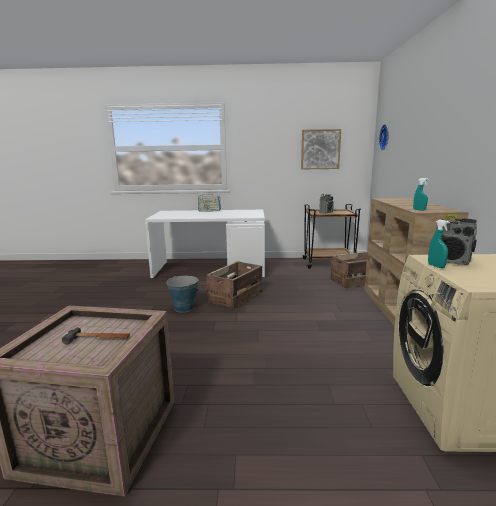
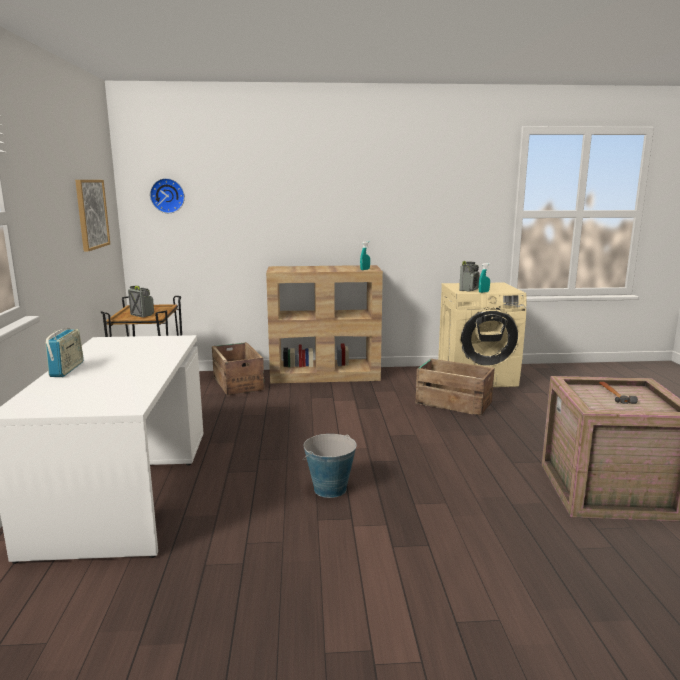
camera: 95 degrees left, 0 degrees up
crate [206,261,262,309] -> crate moved to [416,359,495,416]

